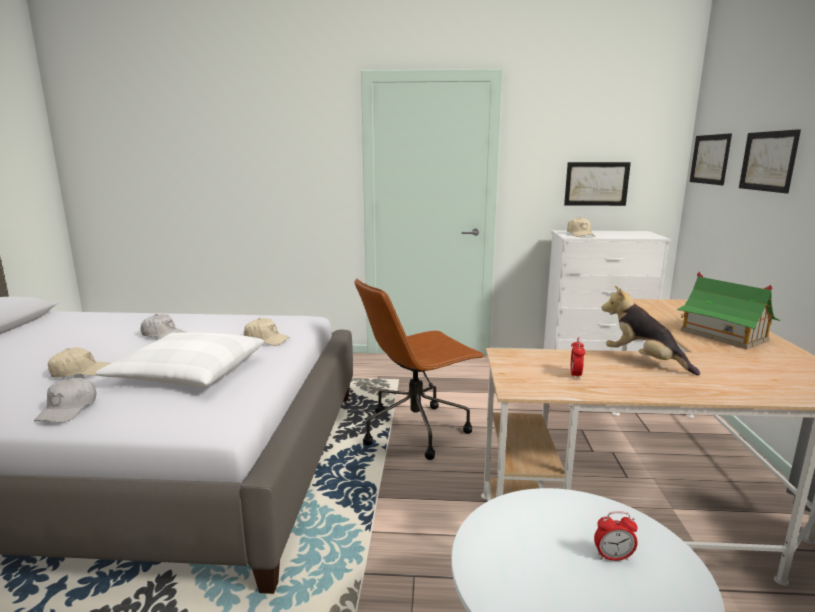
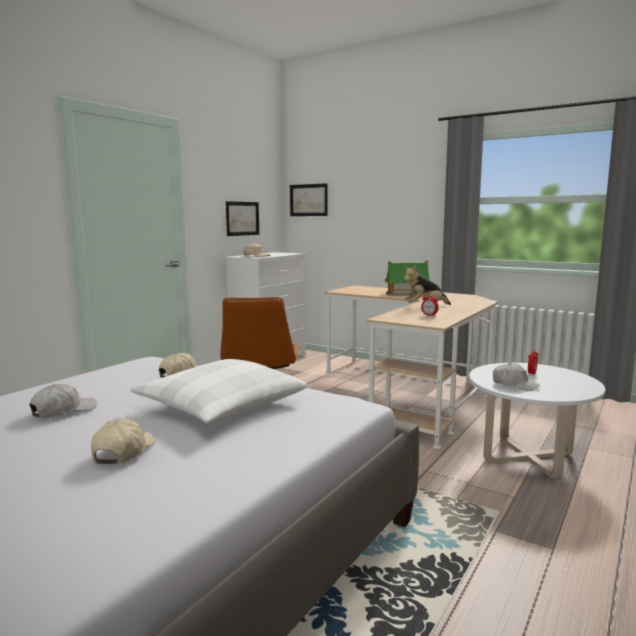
camera: 60 degrees left, 5 degrees down
white cap [34,378,96,423] -> white cap moved to [493,363,540,391]
picture [739,129,801,193] -> none

